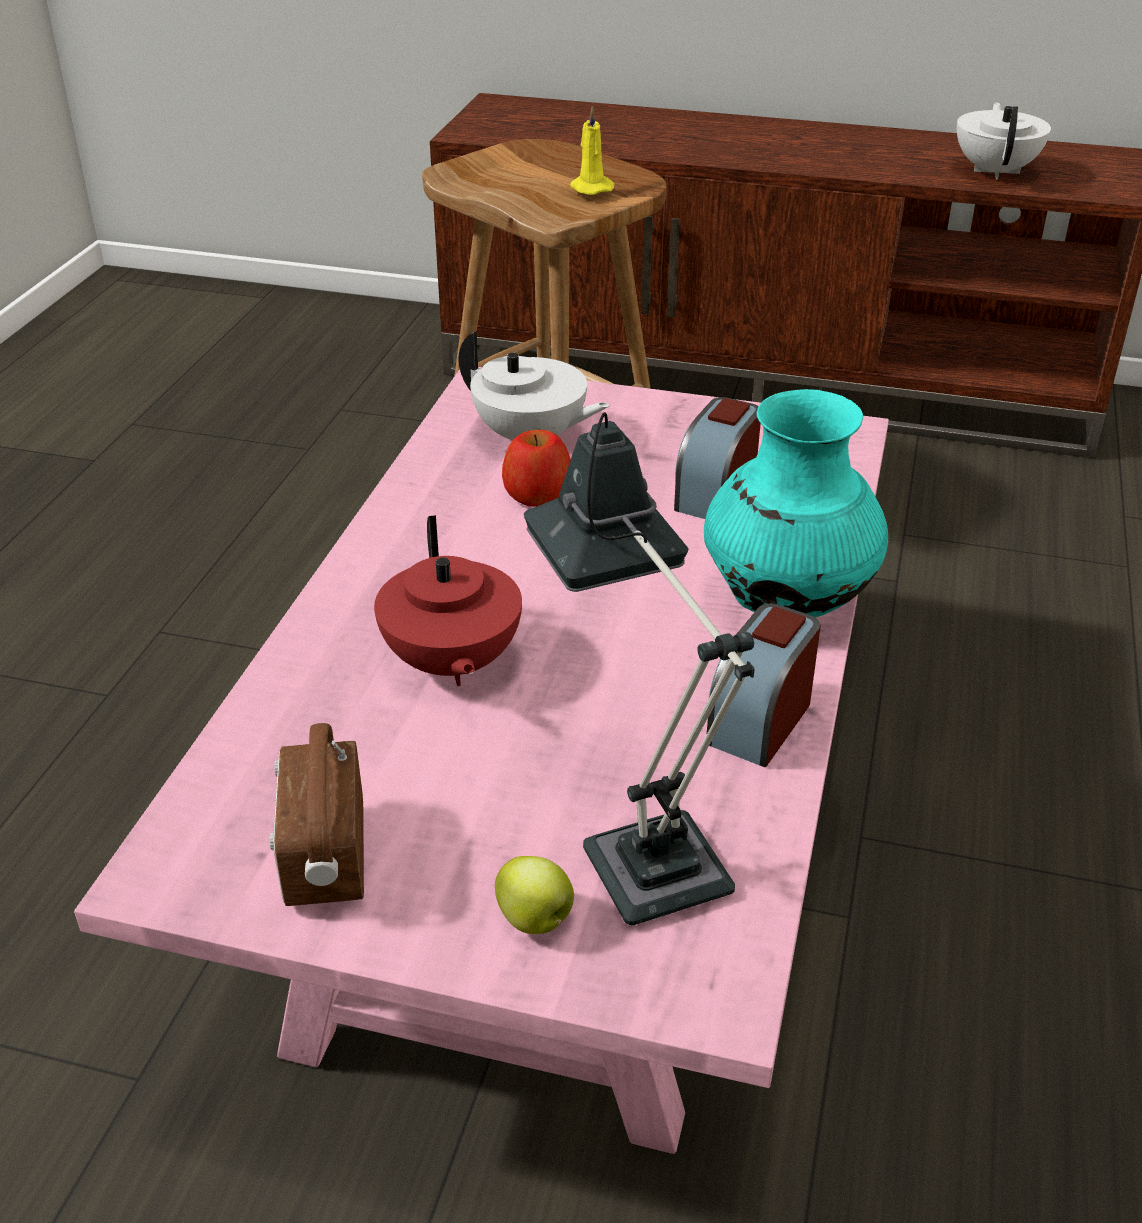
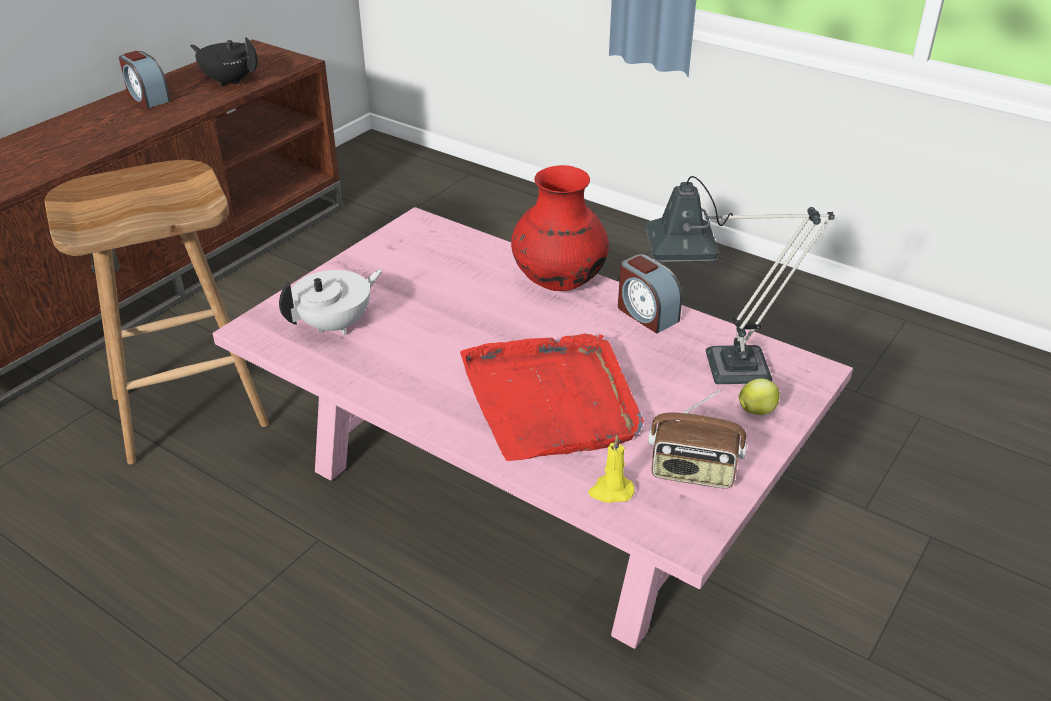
camera: 70 degrees left, 0 degrees up
red teapot [374,515,522,686] -> red tray [460,334,644,461]
apple [502,430,571,507] -> none
yellow candle [570,106,614,195] -> yellow candle moved to [588,436,635,503]
alarm clock [674,397,761,519] -> alarm clock moved to [119,51,171,108]
turquoise vase [704,389,888,617] -> red vase [511,165,609,291]
white teapot [957,102,1051,180] -> black teapot [190,37,258,87]

